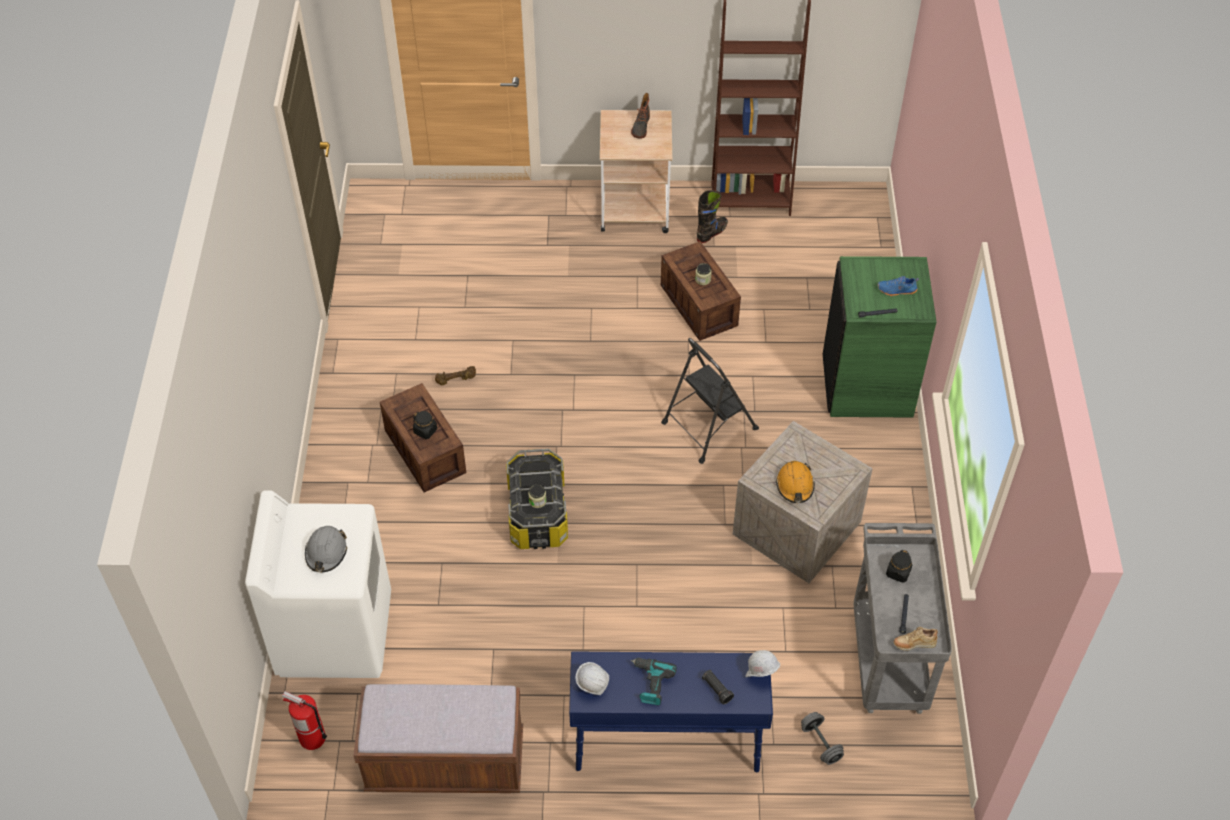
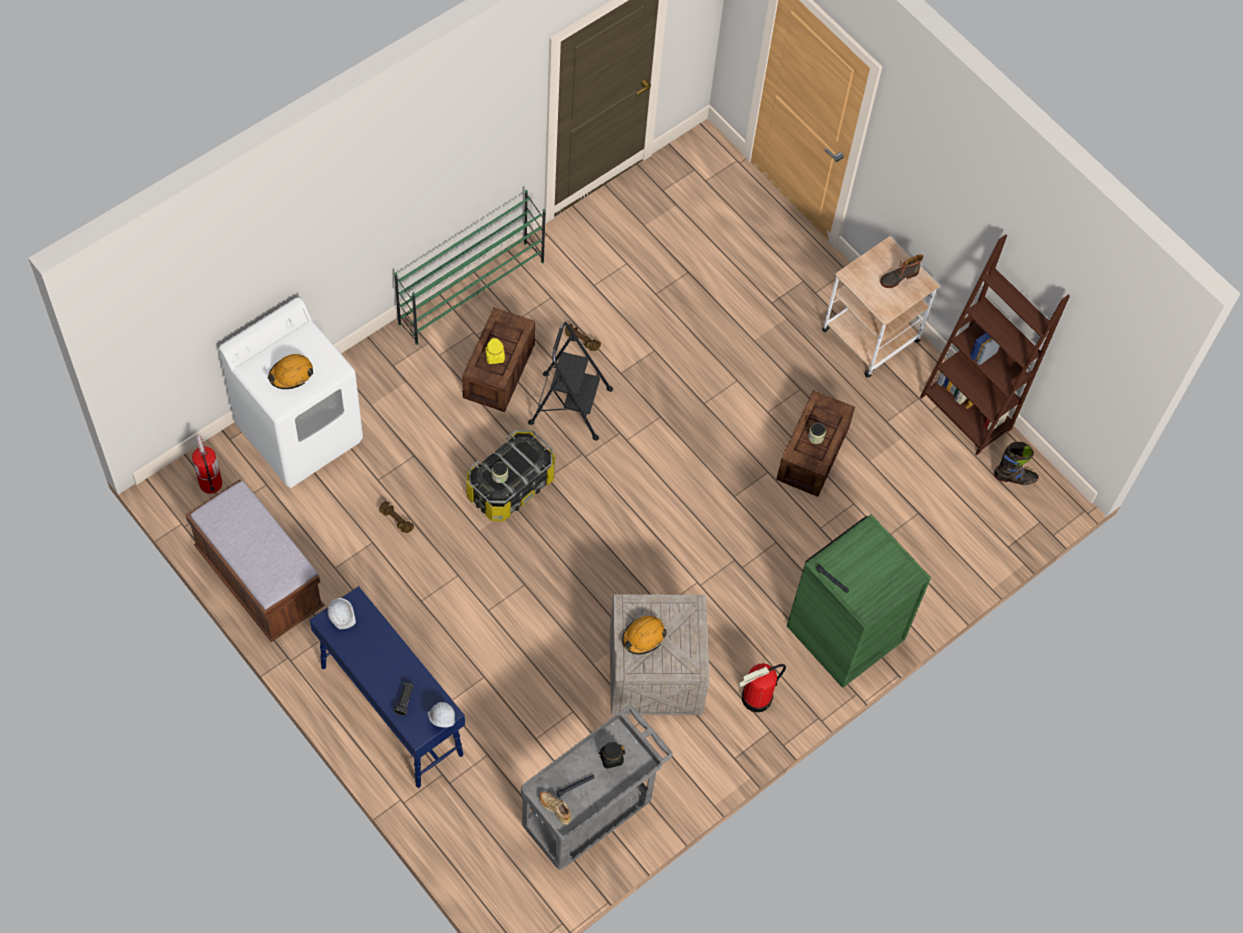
camera: 45 degrees right, 10 degrees up
grey hard hat [305,526,347,573] -> orange hard hat [267,354,313,389]
black jar [413,411,437,439] -> yellow jar [485,338,505,364]
power drill [631,658,677,705] -> none
black step ladder [661,338,759,464] -> black step ladder moved to [528,322,613,441]
black boot [697,190,728,243] -> black boot moved to [994,441,1039,485]
grey dumbbell [801,712,844,765] -> none
blue shoe [877,276,919,296] -> none
none -> brown dumbbell [379,501,414,533]
none -> green shoe rack [394,190,546,345]
none -> fire extinguisher [738,663,786,712]

